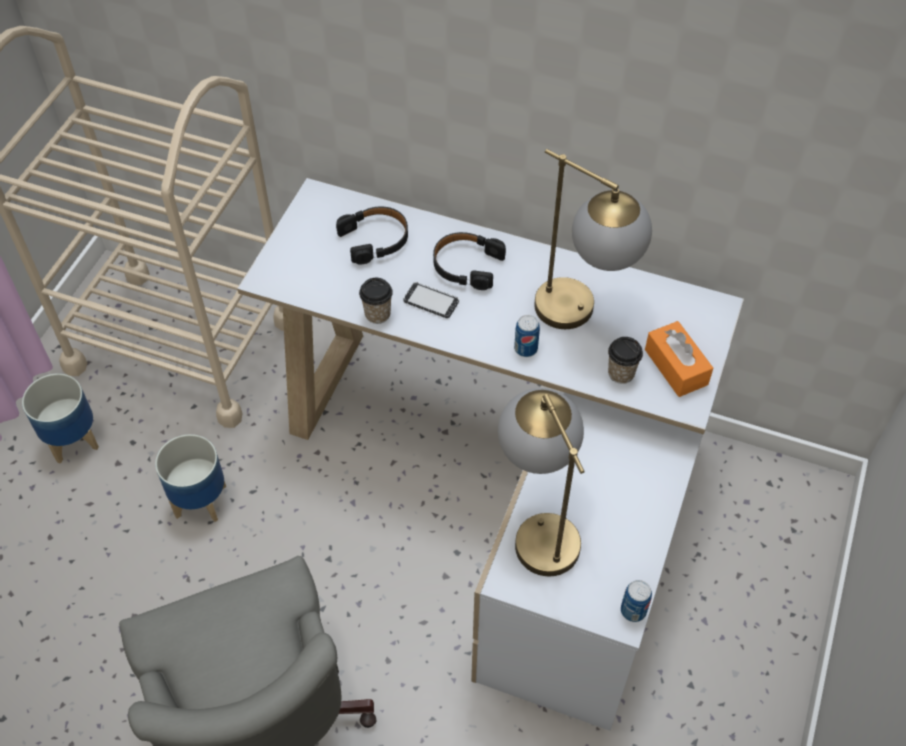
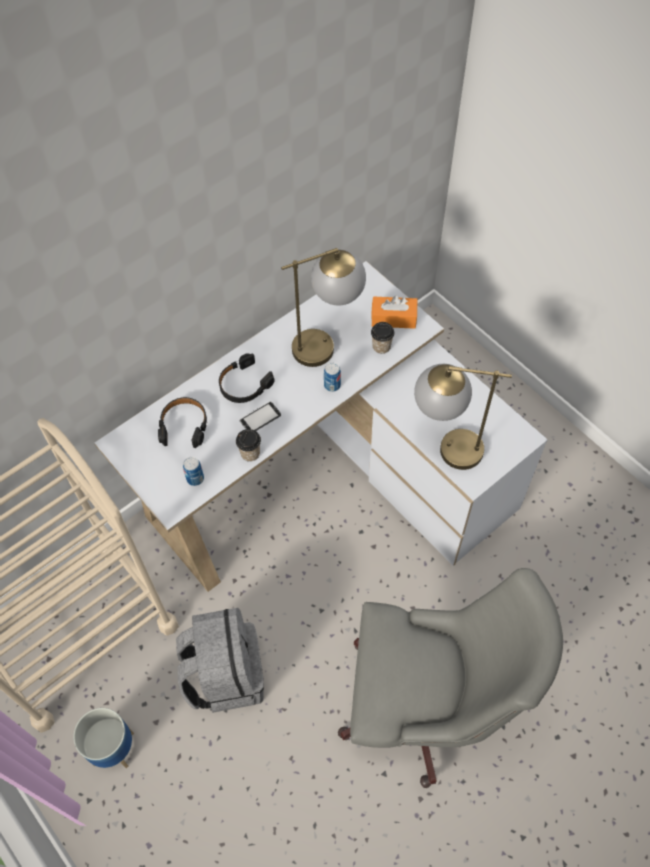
camera: 60 degrees left, 5 degrees up
planter [155,434,226,522] -> grey backpack [176,608,264,713]
can [621,580,652,622] -> can moved to [183,457,204,486]

